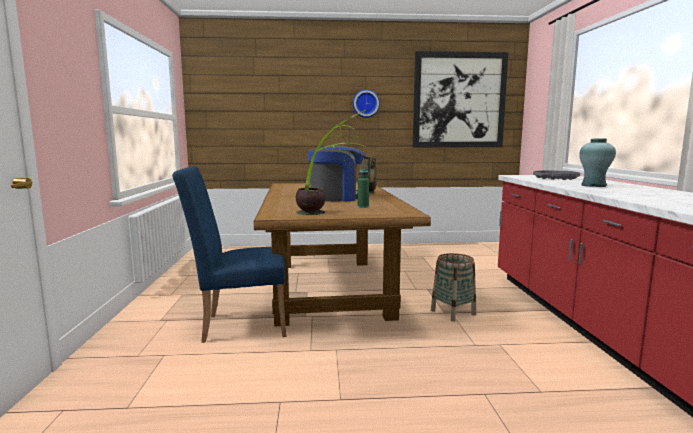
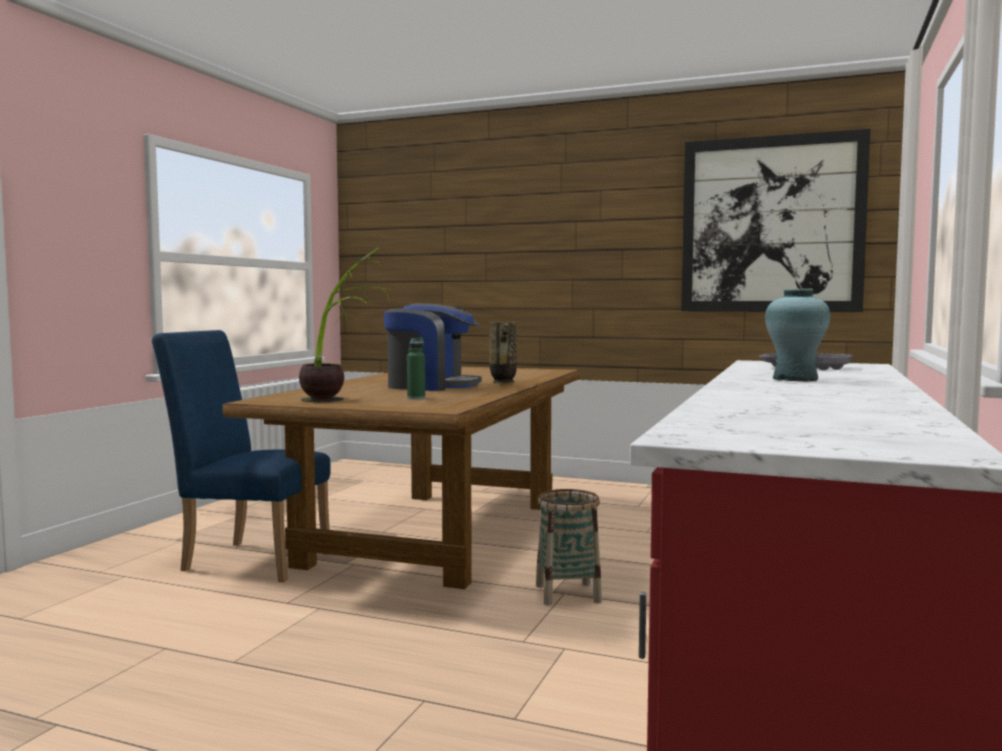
camera: 25 degrees right, 5 degrees down
wall clock [352,89,380,118] -> none

